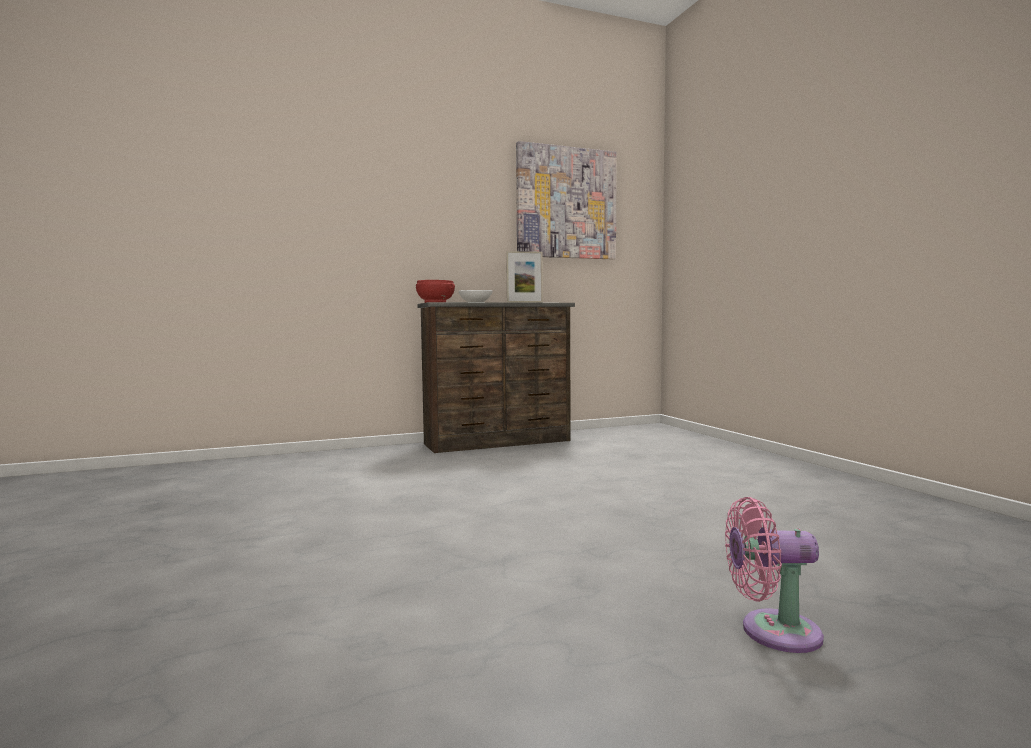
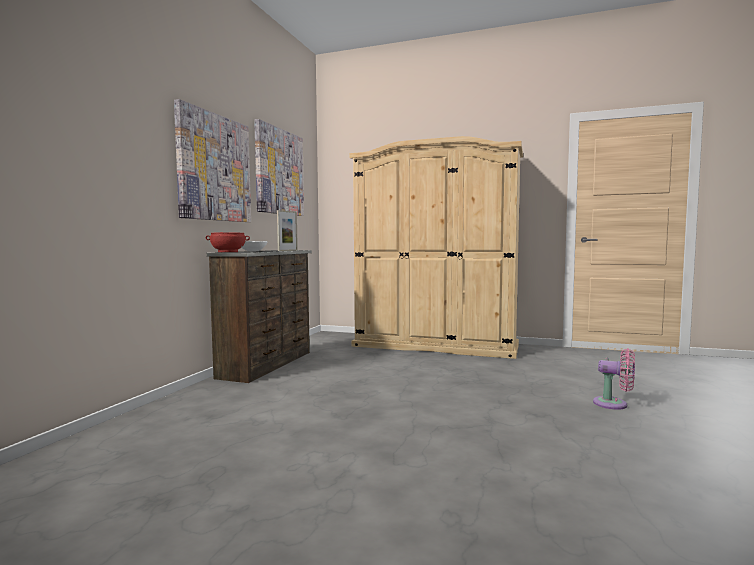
camera: 50 degrees left, 0 degrees up
pink fan [725,497,824,653] -> pink fan turned 105 degrees counterclockwise [593,348,635,410]
none -> picture [174,99,251,222]
none -> beige wardrobe [350,136,523,359]

